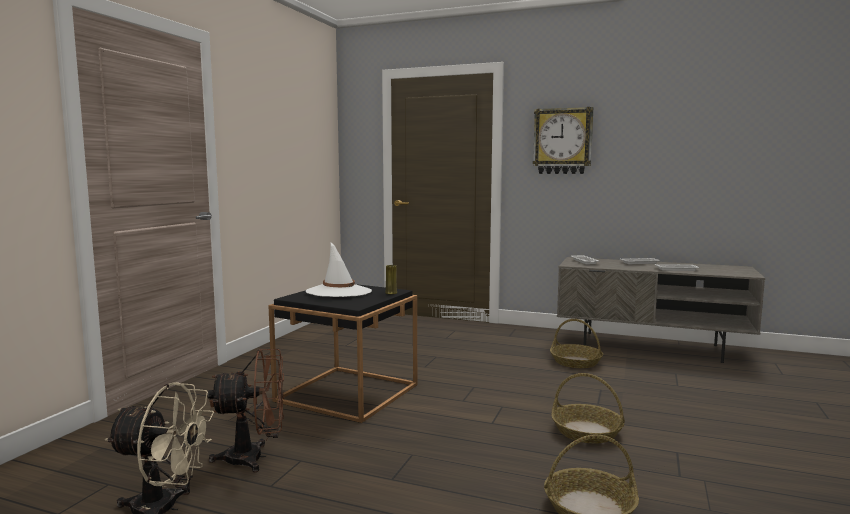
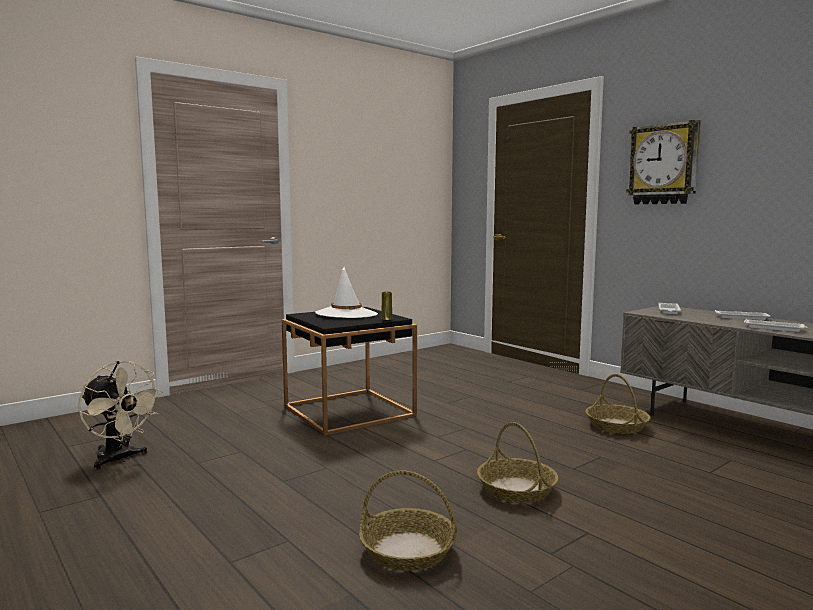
camera: 30 degrees right, 0 degrees up
brown fan [208,349,284,472] -> none

